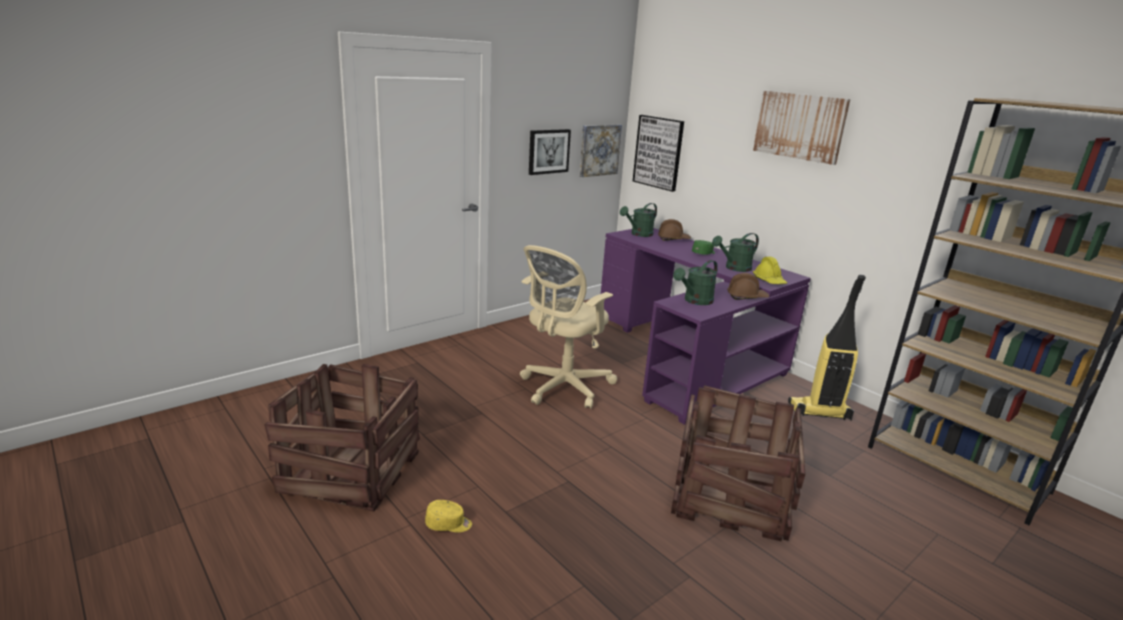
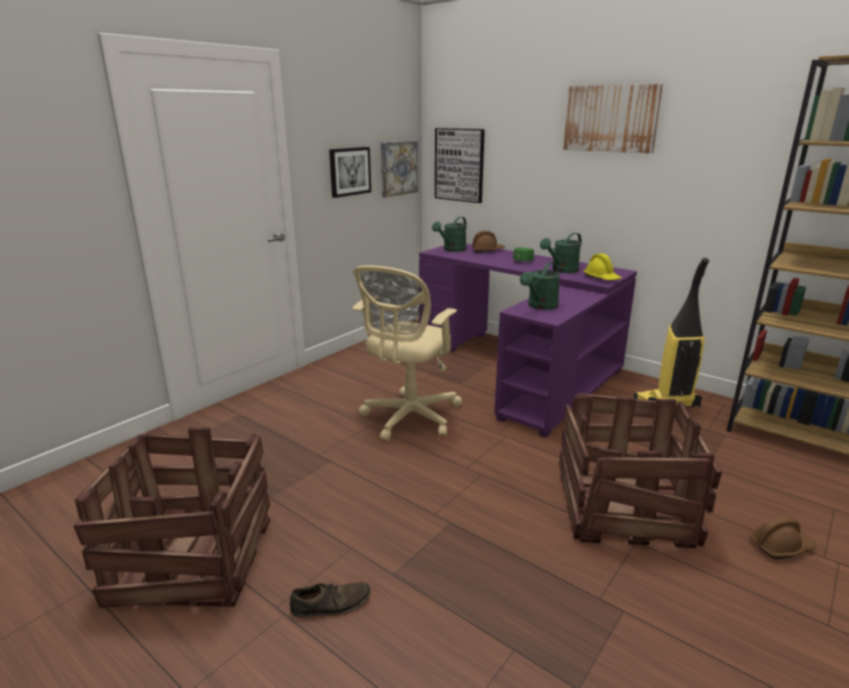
camera: 10 degrees left, 0 degrees up
yellow cap [425,500,472,533] -> brown shoe [290,582,370,618]
brown hard hat [727,273,769,300] -> brown hard hat moved to [750,515,816,559]

